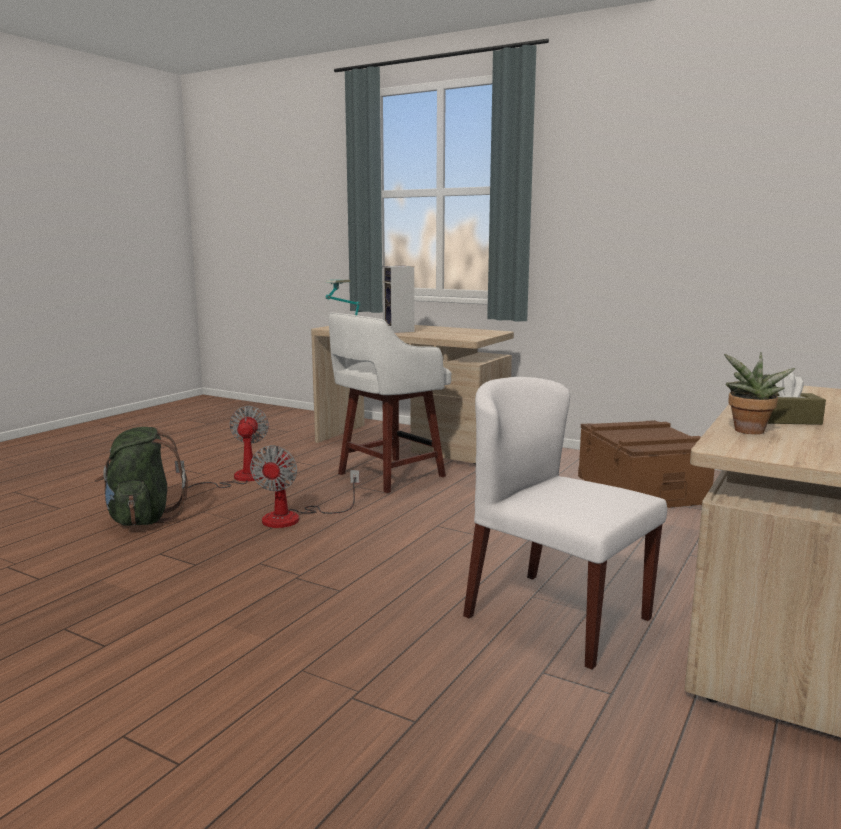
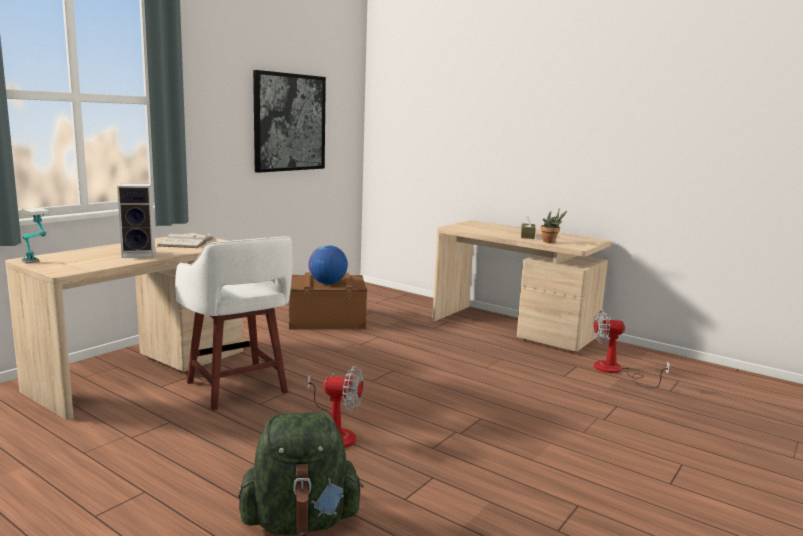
camera: 85 degrees left, 0 degrees up
fan [175,406,269,488] -> fan moved to [593,310,670,388]
white chair [463,377,667,670] -> none
none -> white book [157,233,213,248]
none -> picture [253,70,326,173]
none -> globe [308,245,348,284]

